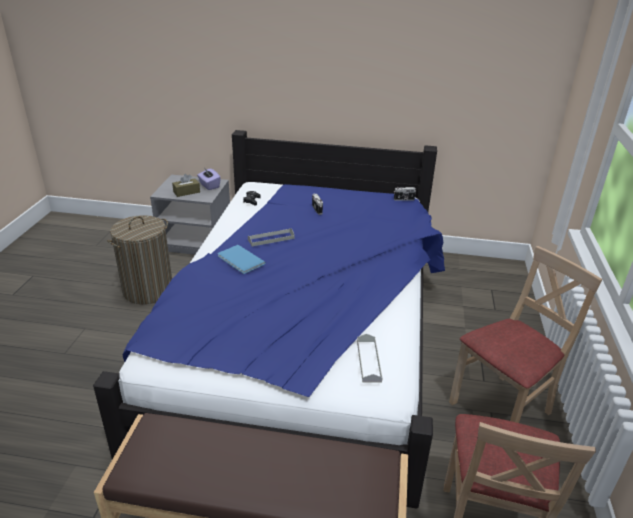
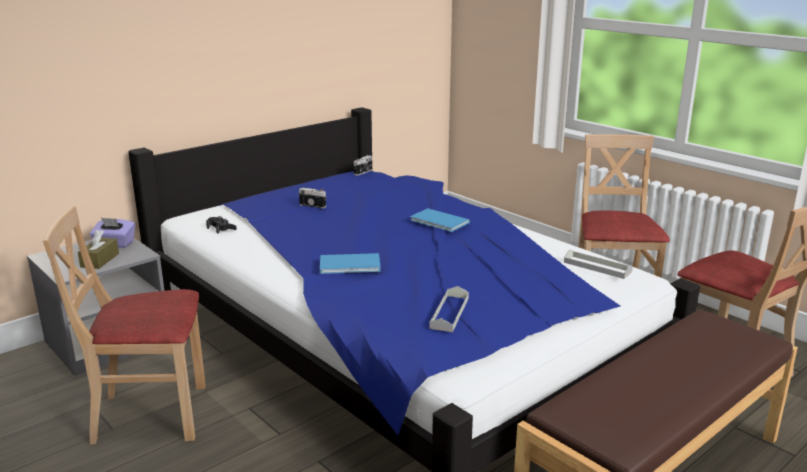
camera: 50 degrees left, 10 degrees down
laundry basket [107,215,172,304] -> beige chair [43,206,206,445]
grey tray [248,228,295,246] -> grey tray moved to [429,286,469,332]
none -> blue book [410,208,470,232]

